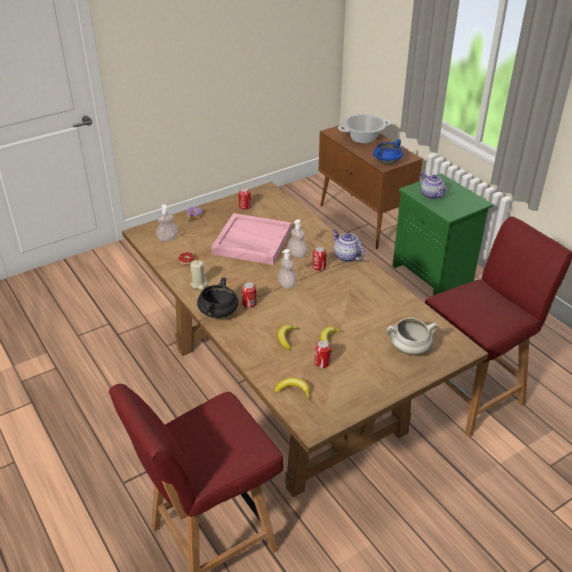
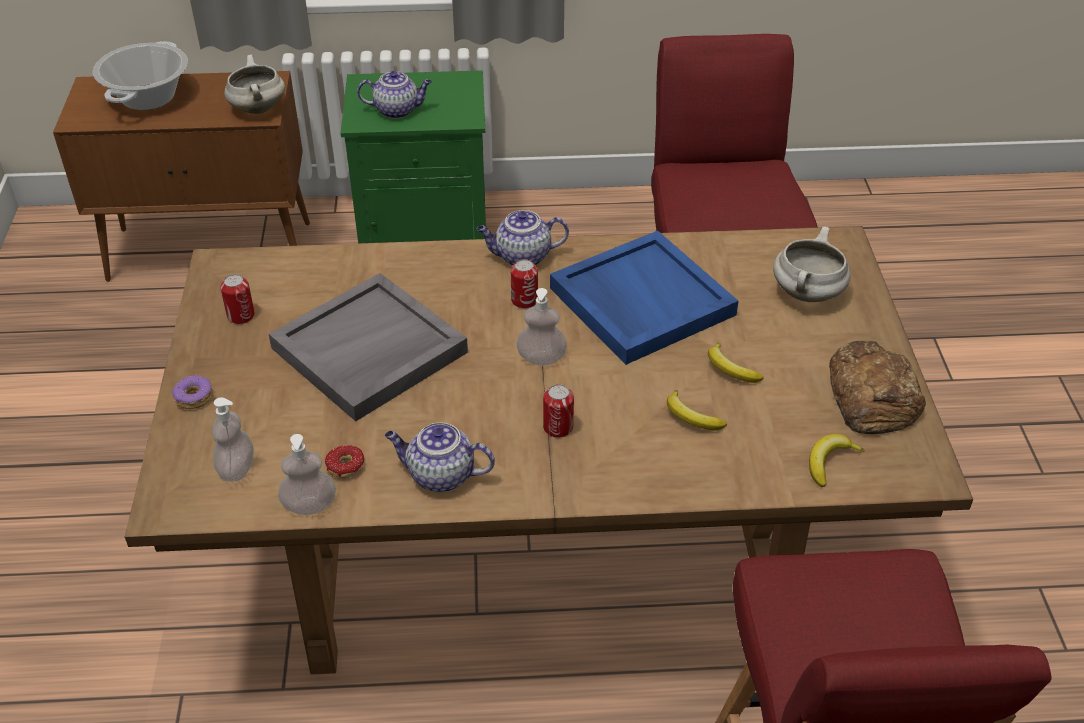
camera: 60 degrees left, 5 degrees up
beige candle [191,260,208,289] -> teapot [385,422,495,492]
black cooking pot [197,277,238,319] -> none
pink tray [211,213,292,265] -> grey tray [269,273,468,421]
soap dispenser [288,219,307,258] -> soap dispenser moved to [278,434,336,515]
can [315,340,331,368] -> none
blue cooking pot [373,139,403,165] -> white cooking pot [224,54,285,114]
none -> blue tray [550,231,738,365]
none -> bread [829,341,926,434]

